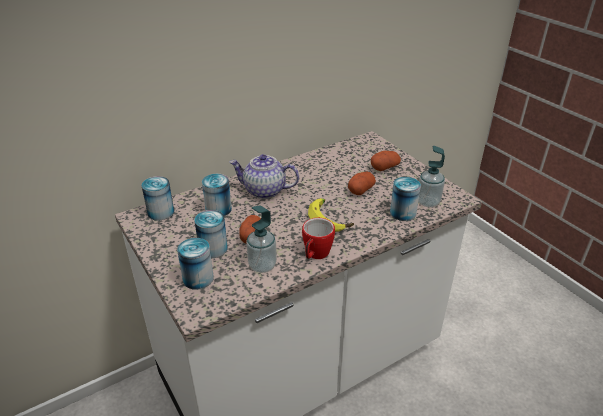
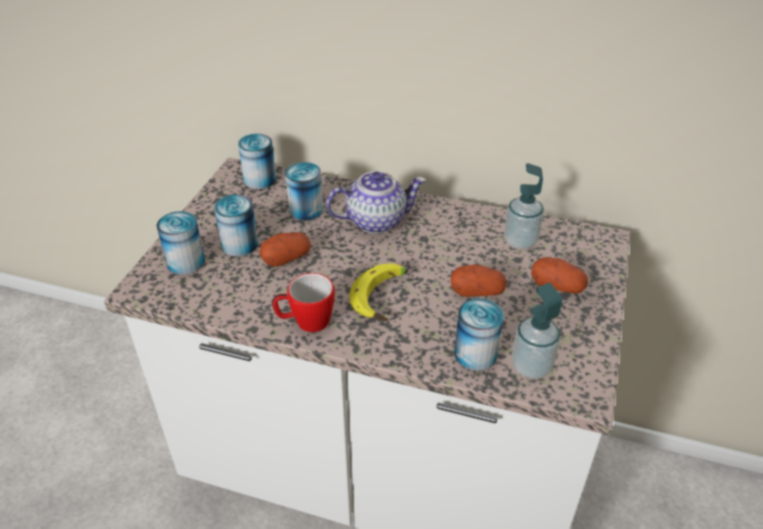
camera: 50 degrees right, 5 degrees up
teapot [229,154,299,199] -> teapot turned 105 degrees clockwise [326,171,426,234]
soap dispenser [246,205,277,273] -> soap dispenser moved to [504,163,544,249]

